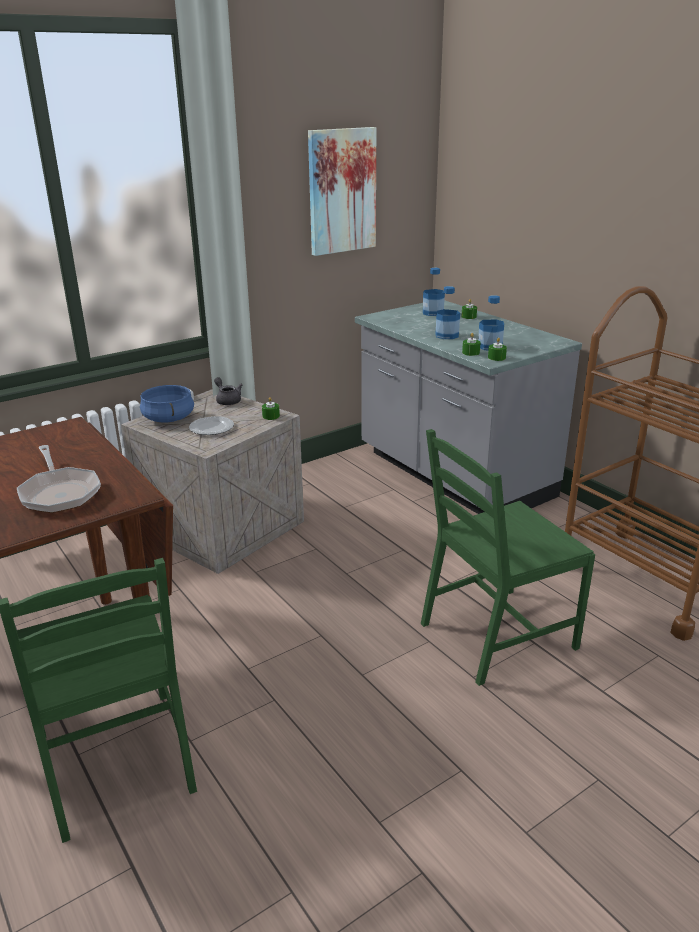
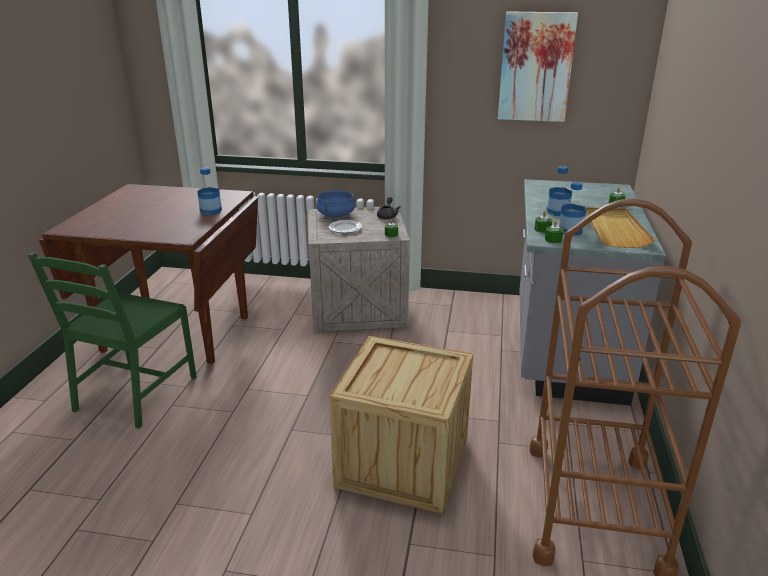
camera: 45 degrees right, 0 degrees up
frying pan [17,445,101,513] -> none
green chair [421,429,595,686] -> crate [329,336,473,514]
bottle [423,268,445,316] -> bottle moved to [197,167,222,215]
none -> beige tray [585,207,655,248]

